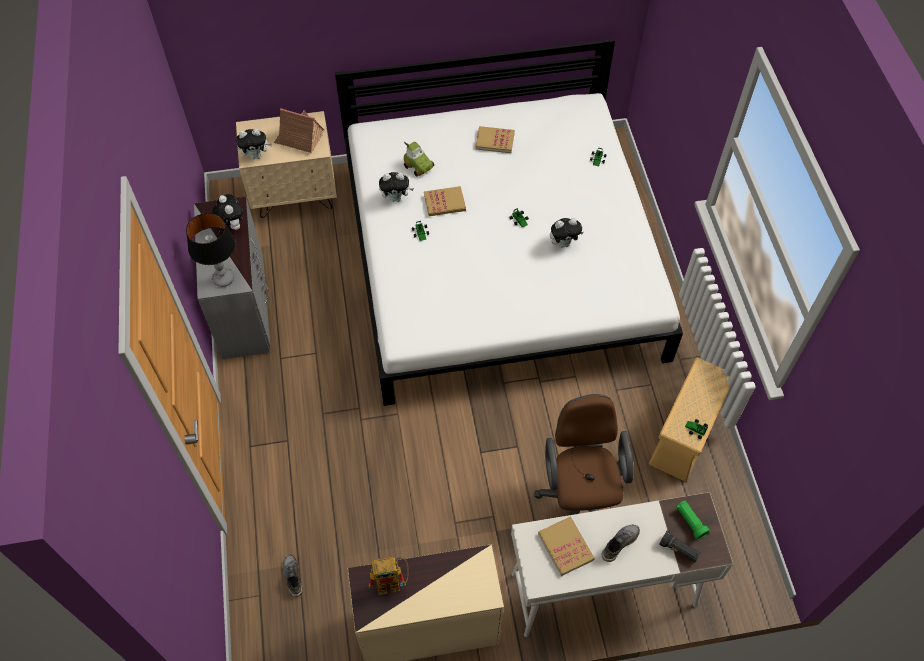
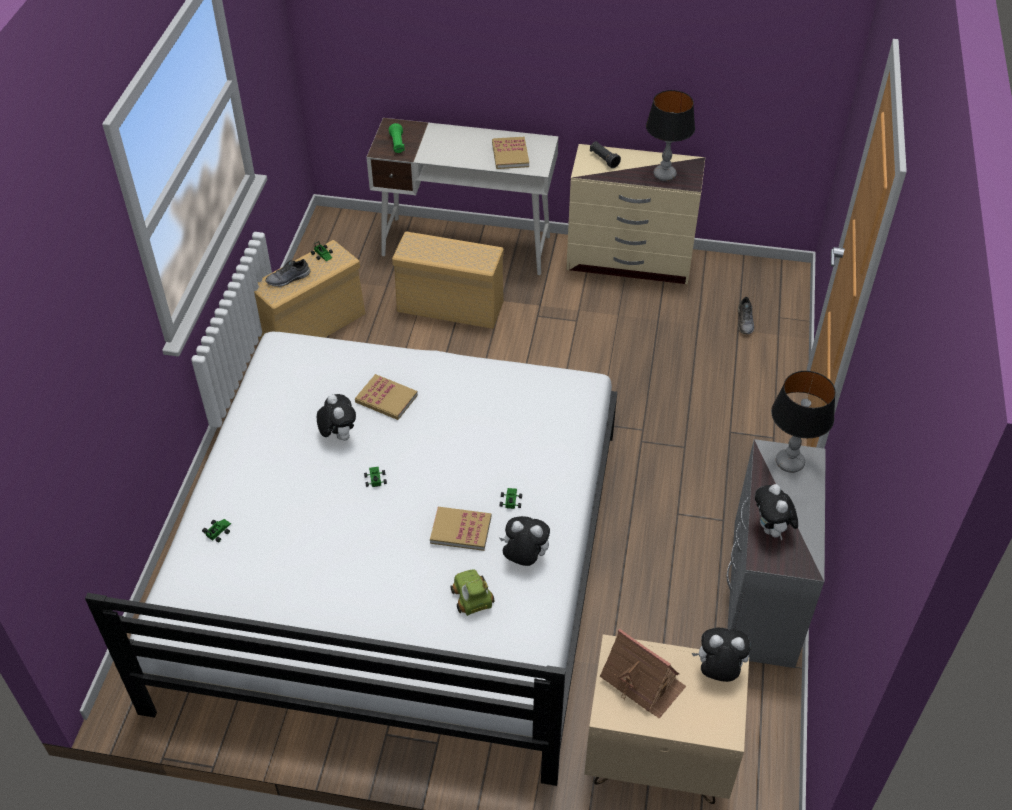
camera: 160 degrees left, 10 degrees down
toy robot [369,557,408,595] -> table lamp [646,90,695,181]
book [475,126,515,153] -> book moved to [355,374,418,420]
brown office chair [534,394,634,515] -> beige storage box [392,231,504,329]
plush toy [550,218,584,248] -> plush toy turned 60 degrees clockwise [317,394,356,441]
grey shoe [601,525,640,562] -> grey shoe moved to [265,259,310,287]
black flashlight [659,530,701,563] -> black flashlight moved to [590,141,621,168]

